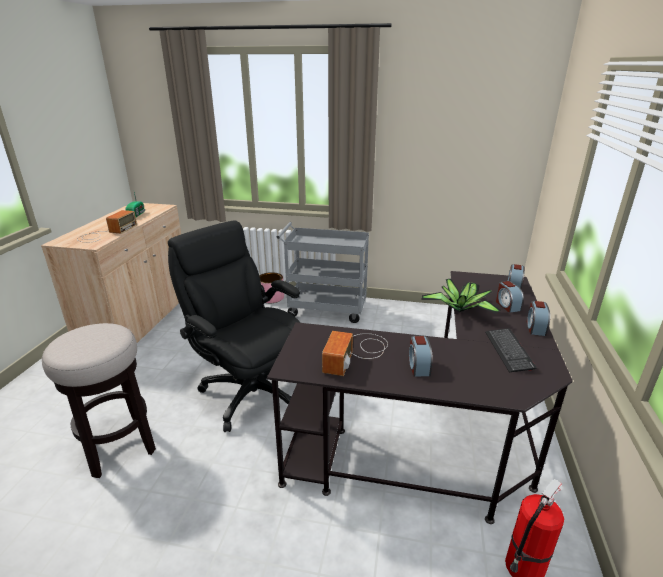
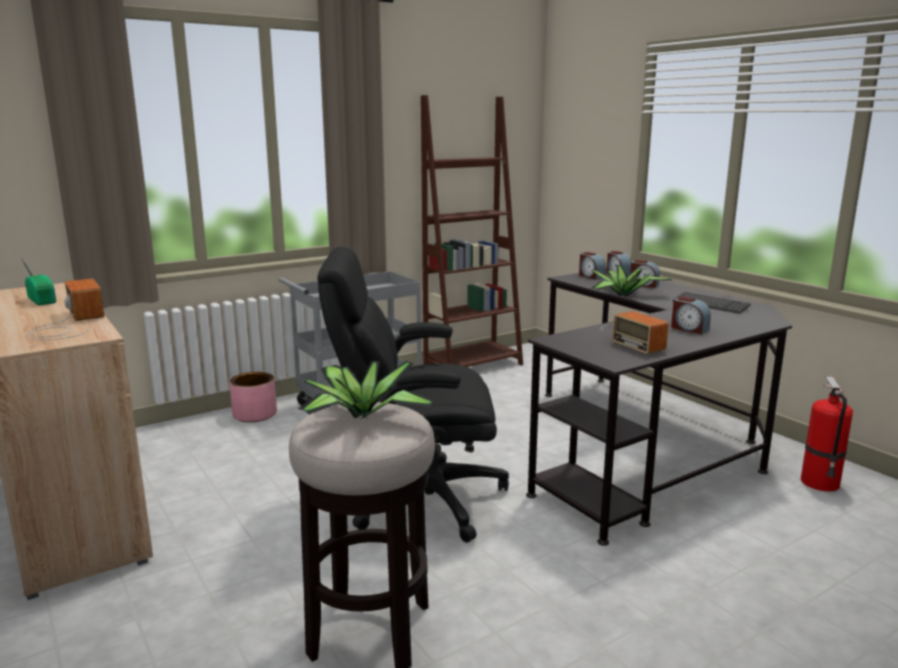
camera: 45 degrees left, 10 degrees down
alarm clock [527,301,550,336] -> alarm clock moved to [579,252,606,279]
none -> potted plant [298,361,436,419]
none -> brown bookcase [421,95,523,367]

